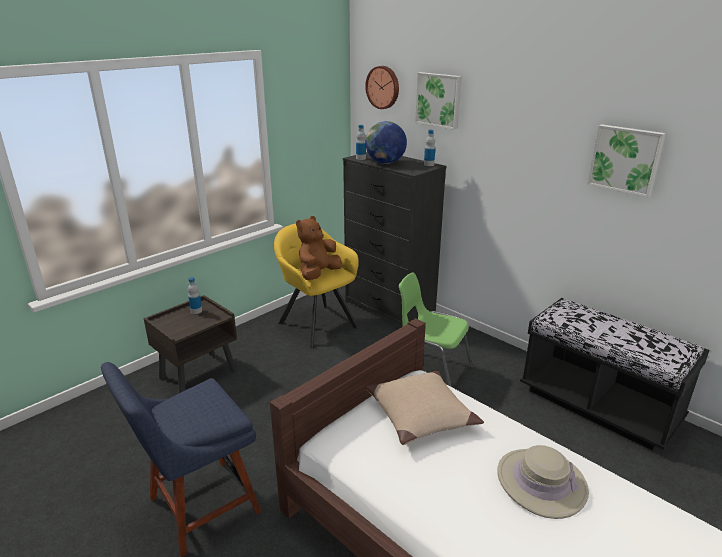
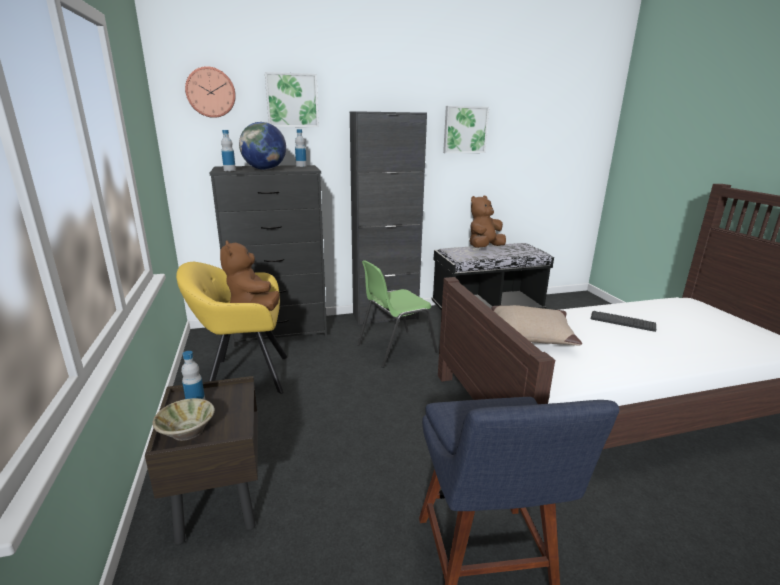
camera: 60 degrees left, 5 degrees down
beige hat [497,445,589,519] -> keyboard [591,311,656,332]
none -> beige bowl [152,398,215,441]
none -> black cabinet [350,111,427,325]
none -> brown plush toy [470,196,506,248]

